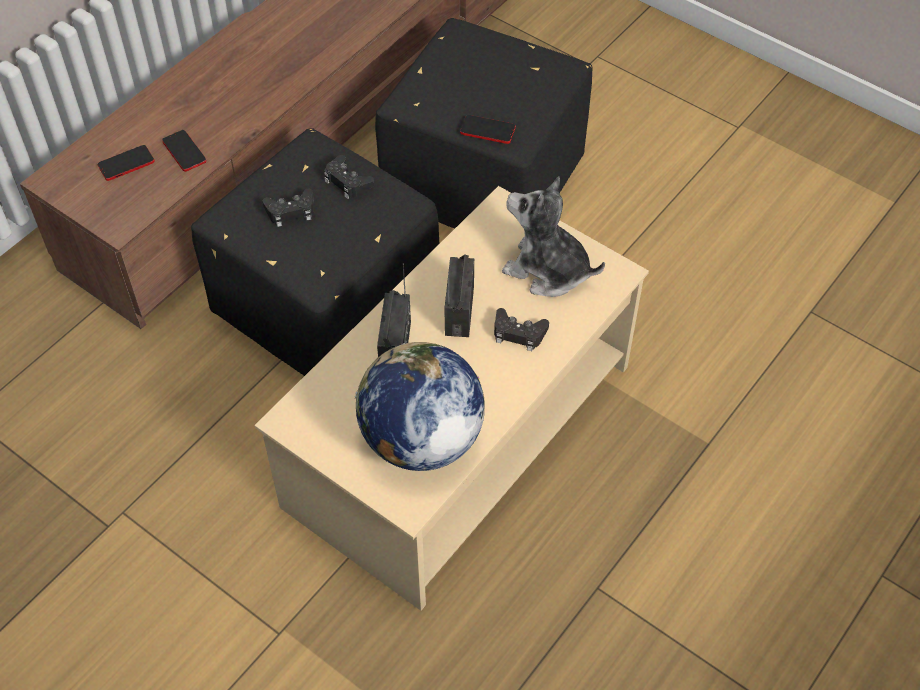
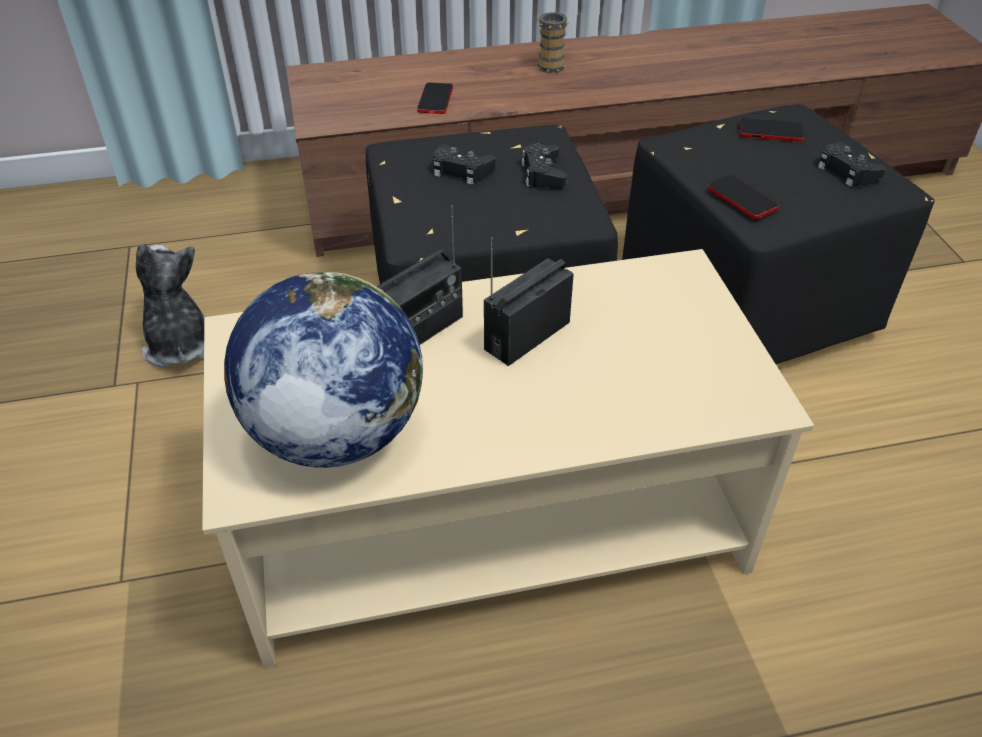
camera: 40 degrees right, 10 degrees down
phone [97,145,155,181] -> phone moved to [739,118,804,142]
black game controller [494,308,549,351] -> black game controller moved to [818,142,886,186]
plush toy [502,176,605,297] -> plush toy moved to [136,243,204,368]
none -> mug [536,12,569,73]

